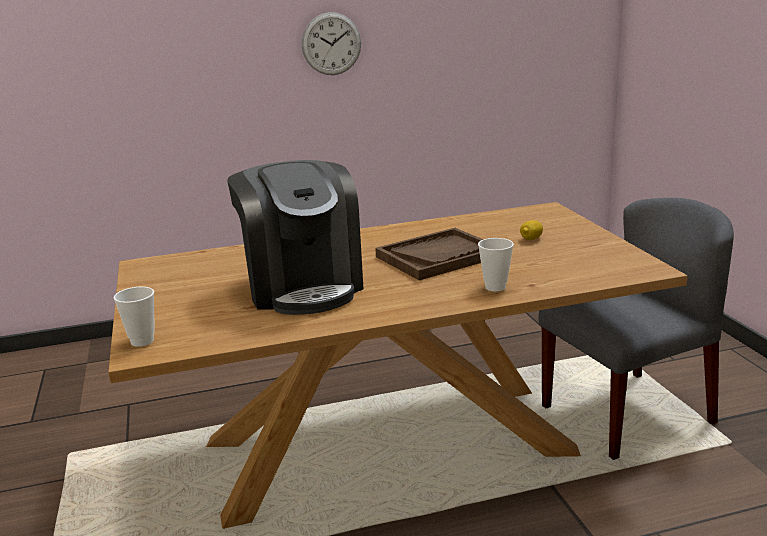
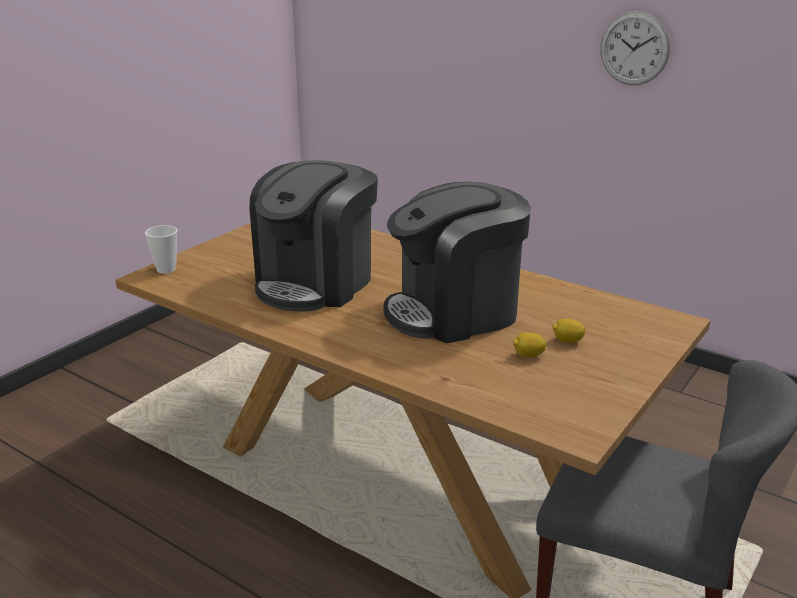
camera: 50 degrees right, 5 degrees up
brown tray [375,228,484,280] -> coffee machine [383,181,531,344]
cup [478,238,514,291] -> none
none -> lemon [513,333,547,357]

